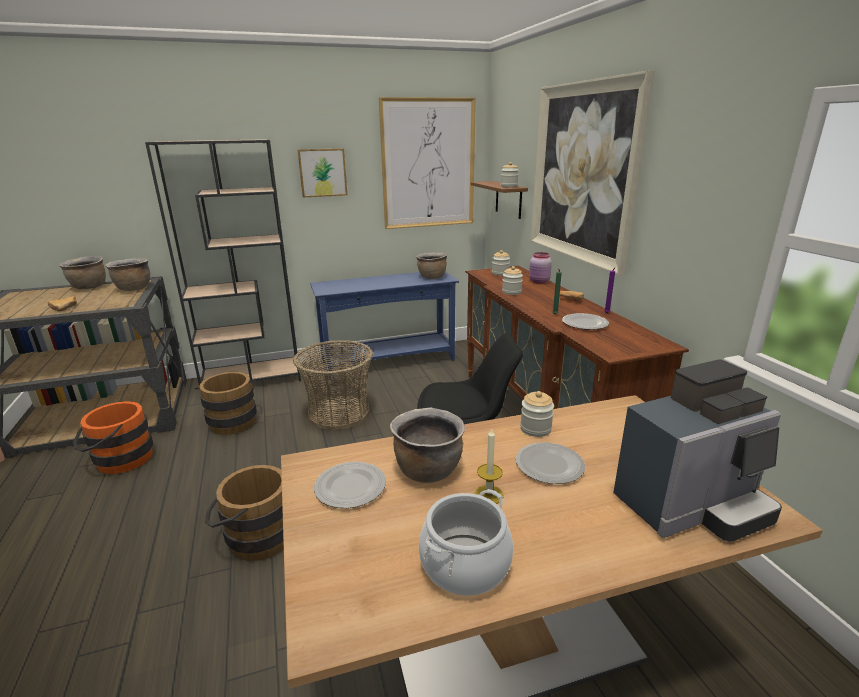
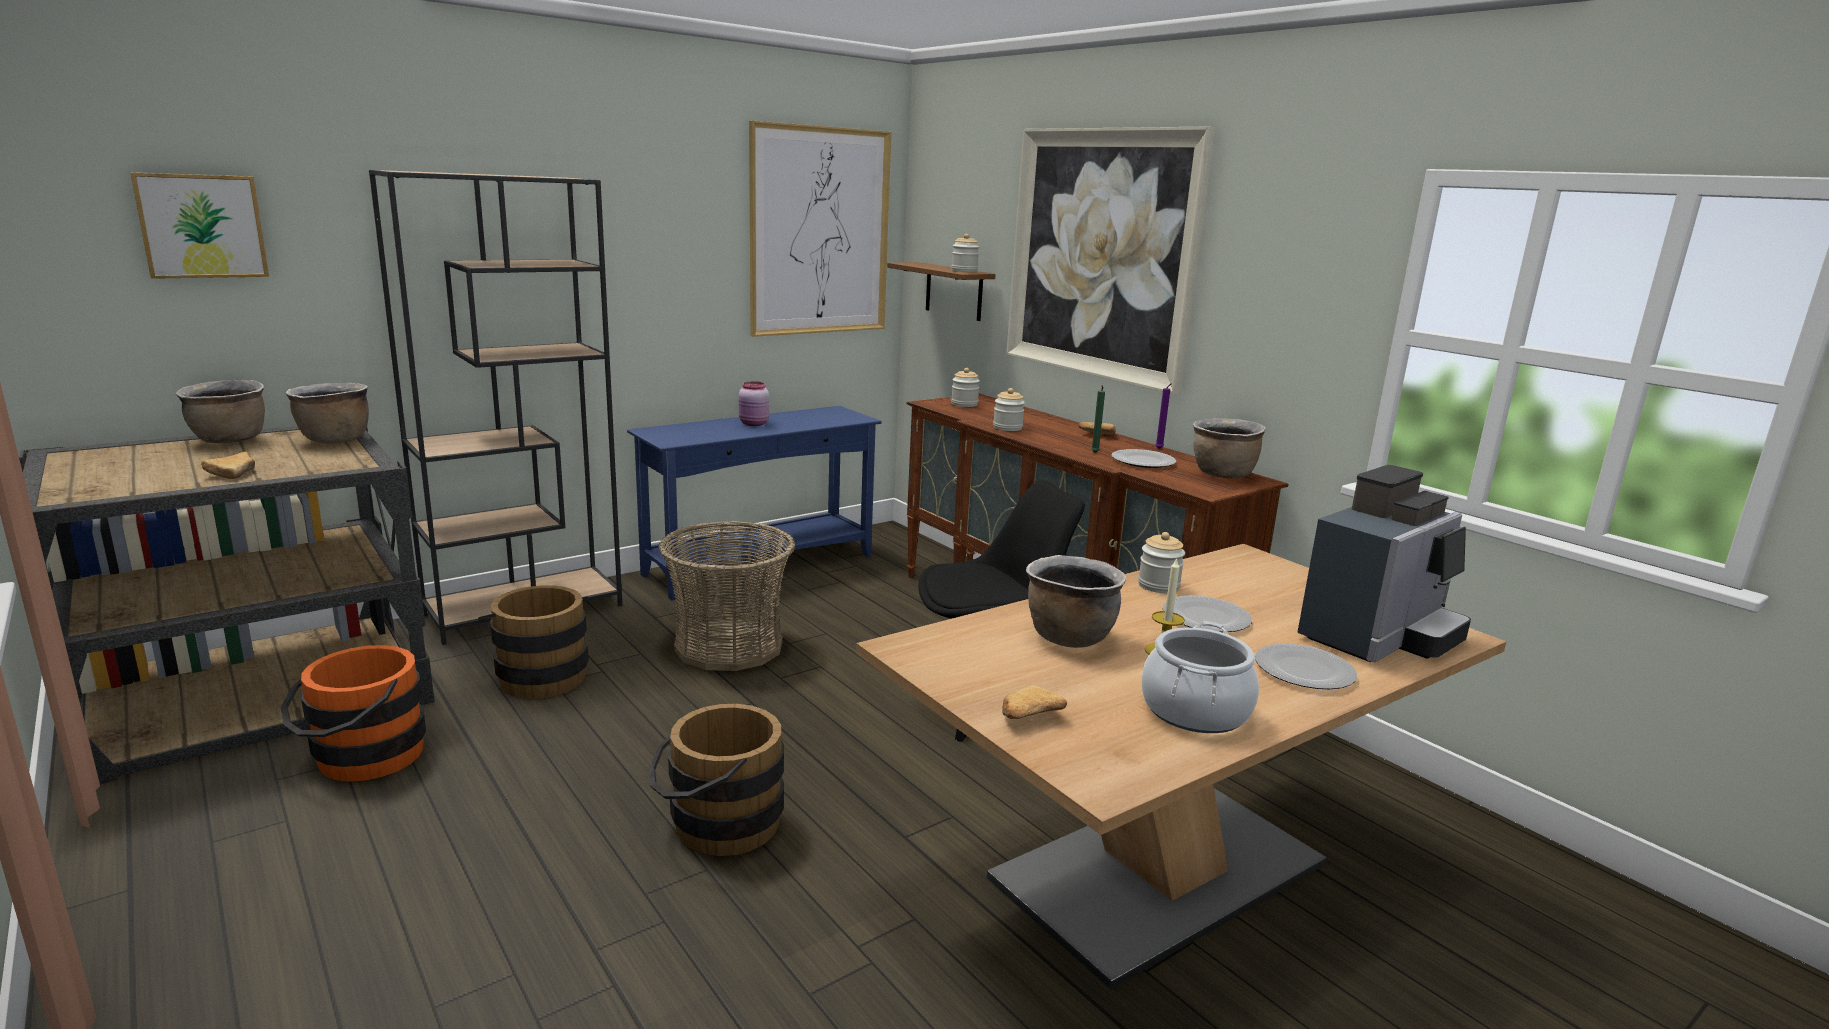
camera: 20 degrees left, 5 degrees down
picture [297,148,347,197] -> picture moved to [130,172,269,279]
plate [314,462,386,508] -> plate moved to [1255,644,1358,689]
brown cooking pot [416,252,447,279] -> brown cooking pot moved to [1193,418,1266,479]
pink jar [529,252,552,284] -> pink jar moved to [739,381,770,426]
none -> bread [1002,686,1067,719]

